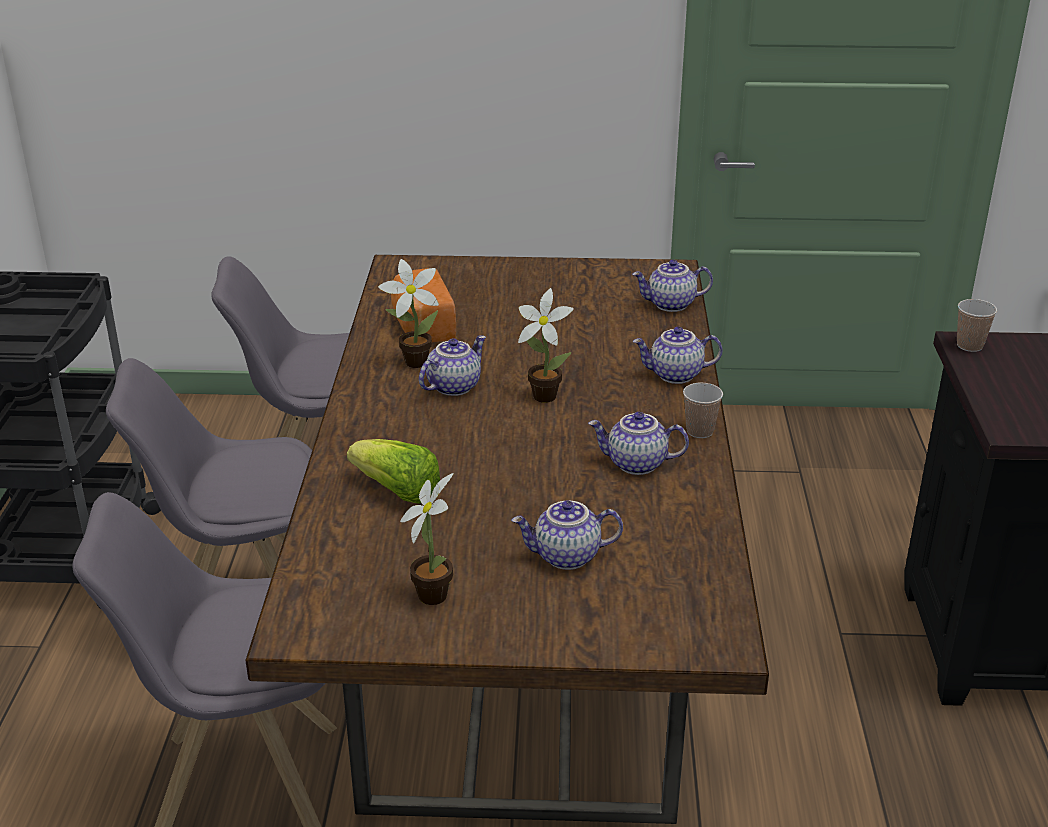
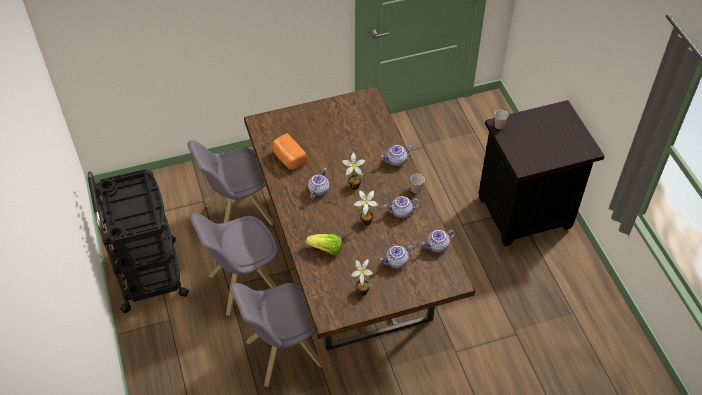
camera: 20 degrees left, 20 degrees up
potted plant [378,259,439,368] -> potted plant moved to [354,190,378,226]
teapot [632,260,713,312] -> teapot moved to [422,230,455,253]

